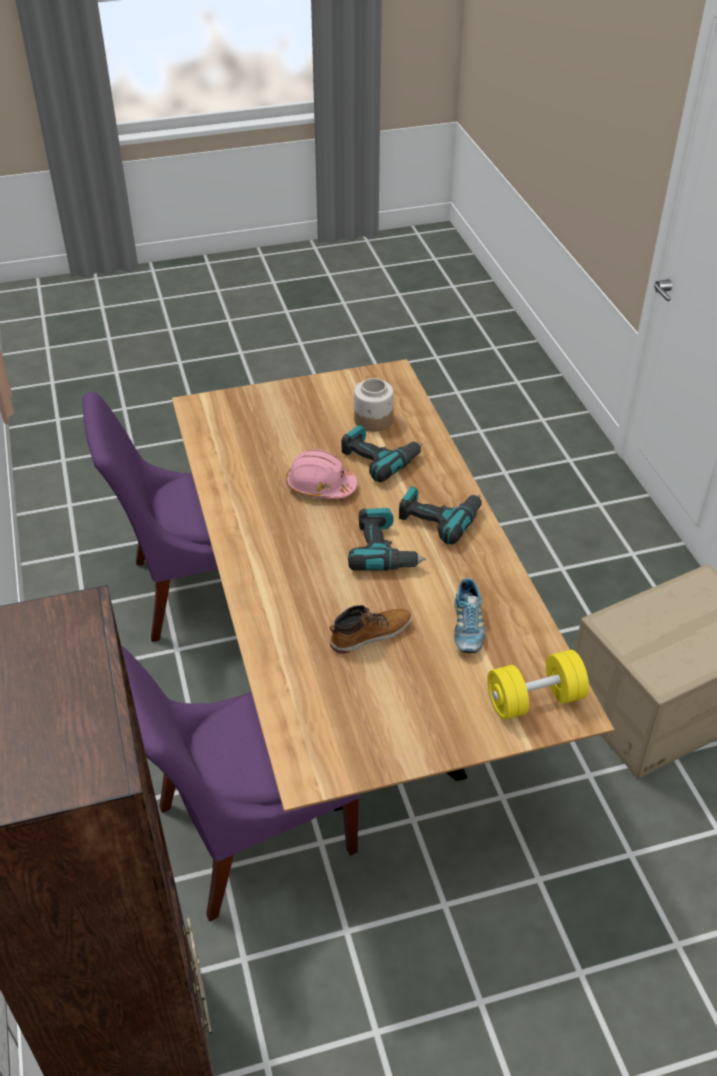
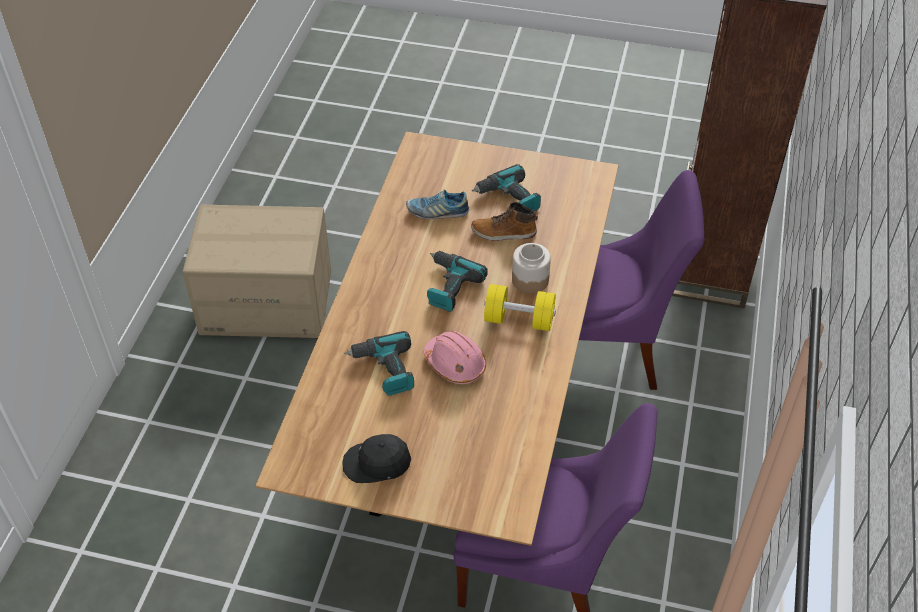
camera: 150 degrees left, 5 degrees up
jar [354,378,394,432] -> jar moved to [512,243,551,294]
power drill [399,486,482,545] -> power drill moved to [472,164,541,211]
shoe [454,578,485,653] -> shoe turned 120 degrees counterclockwise [406,189,469,219]
yellow dumbbell [487,650,589,720] -> yellow dumbbell moved to [484,284,556,331]
none -> black cap [342,434,411,483]

